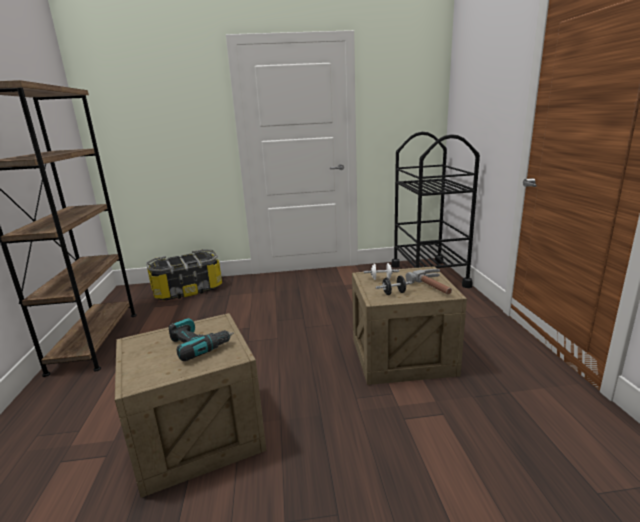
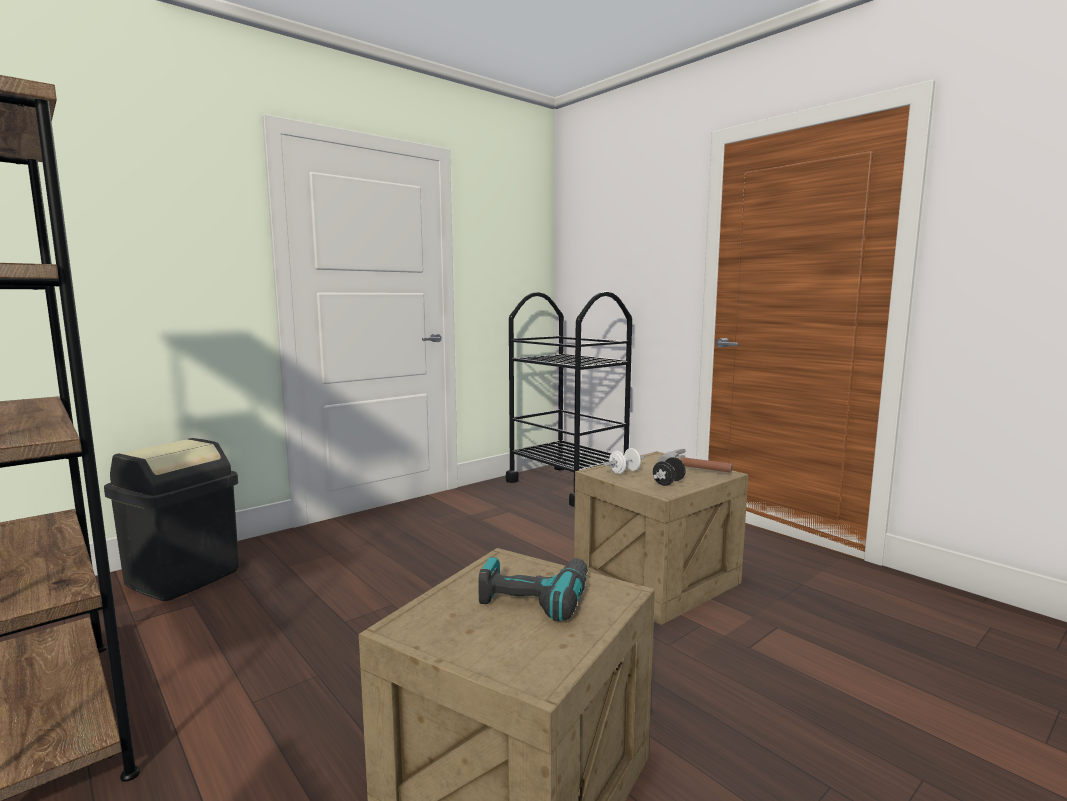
camera: 35 degrees left, 10 degrees down
storage box [146,249,222,301] -> black trash can [104,438,239,601]

